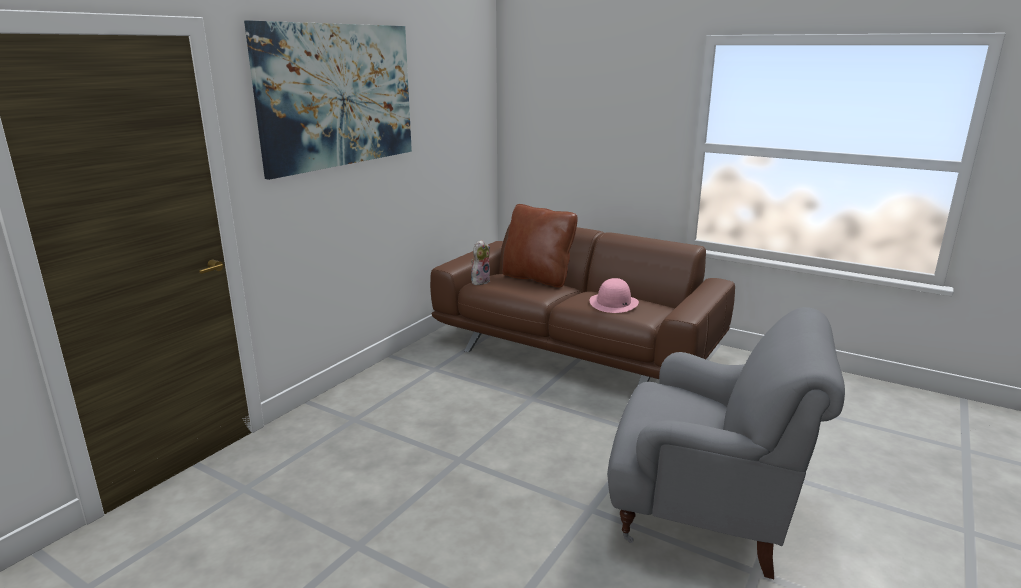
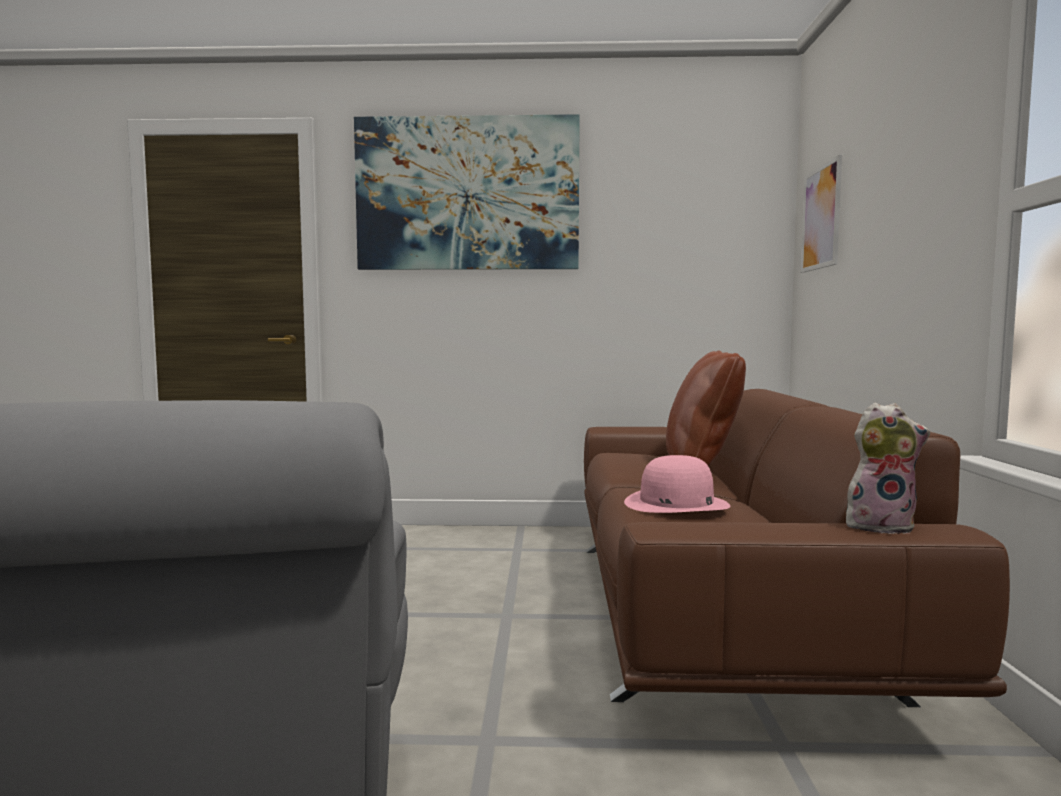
camera: 60 degrees right, 15 degrees down
plush toy [471,240,491,285] -> plush toy moved to [846,402,930,534]
none -> picture [801,155,842,273]

